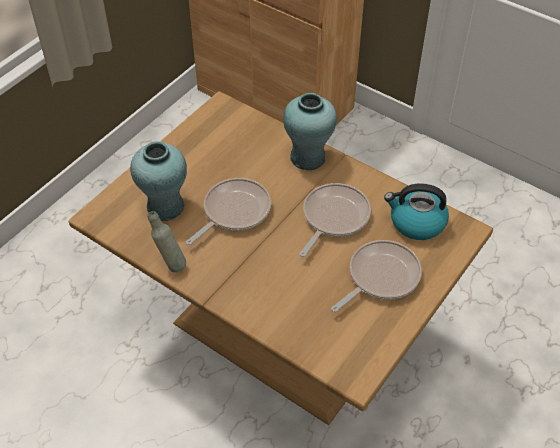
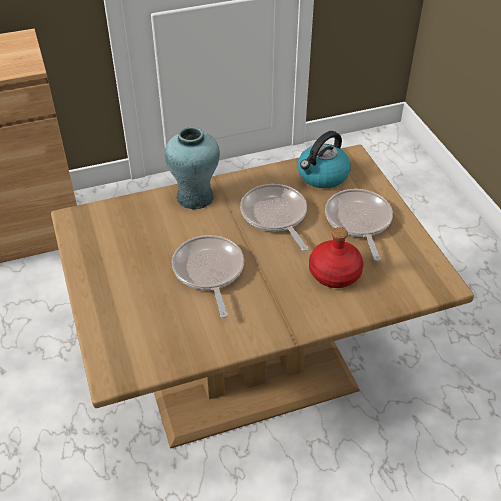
camera: 55 degrees left, 5 degrees down
turquoise vase [130,141,187,221] -> none
grey bottle [148,211,186,272] -> none
none -> red bottle [309,227,364,288]

